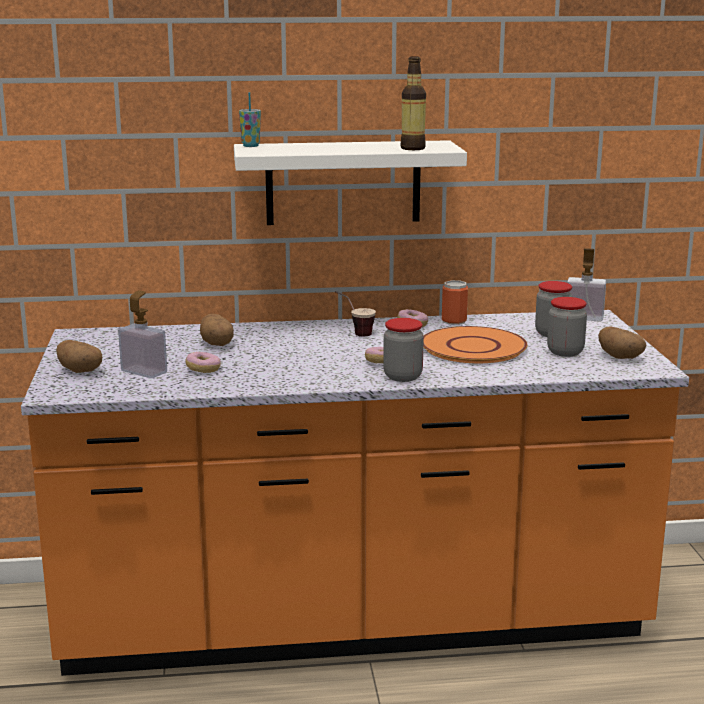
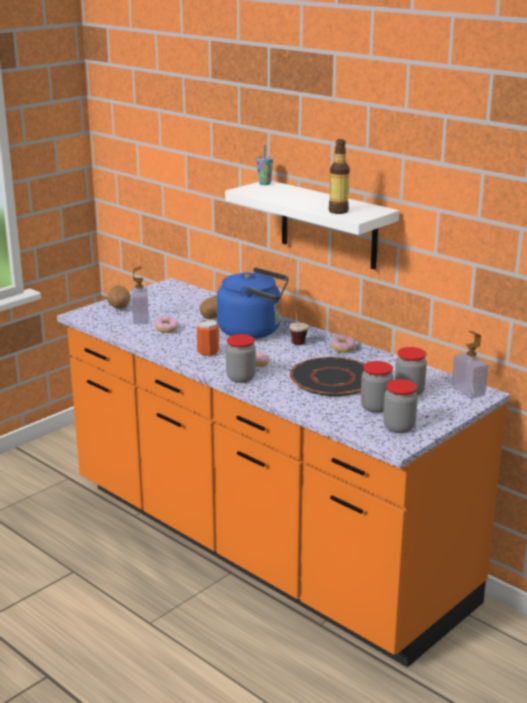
camera: 50 degrees right, 5 degrees up
orange plate [423,326,528,363] -> black plate [290,357,364,396]
can [442,280,468,325] -> can moved to [197,319,219,357]
potato [598,326,647,359] -> jar [383,379,418,433]
none -> blue kettle [217,267,289,339]

